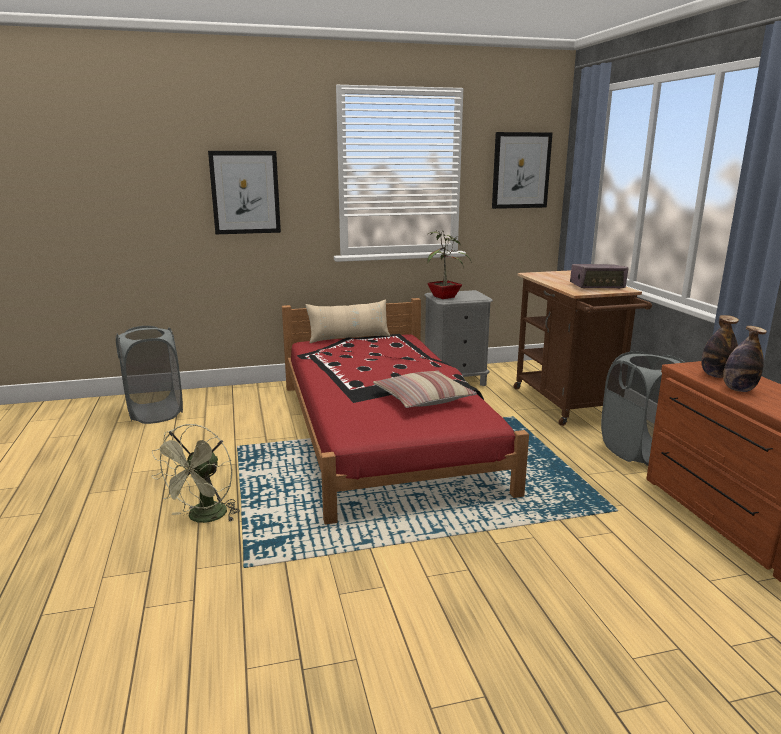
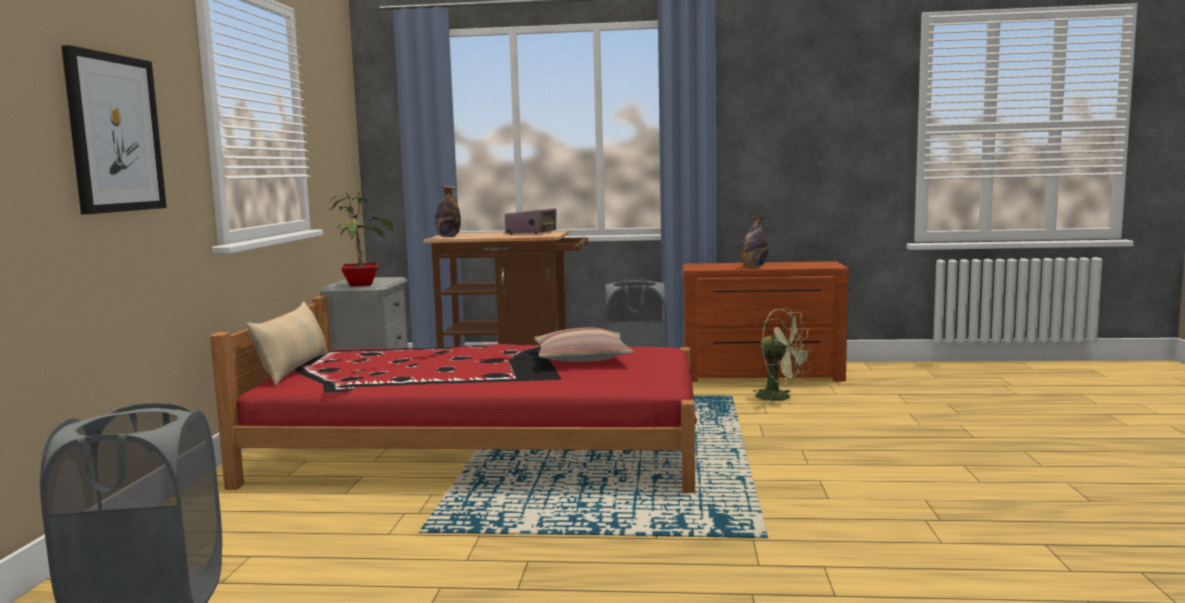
camera: 70 degrees left, 10 degrees down
green fan [151,424,240,523] -> green fan moved to [753,308,814,405]
picture [492,132,552,209] -> none
bottle [702,315,739,378] -> bottle moved to [435,186,461,237]

